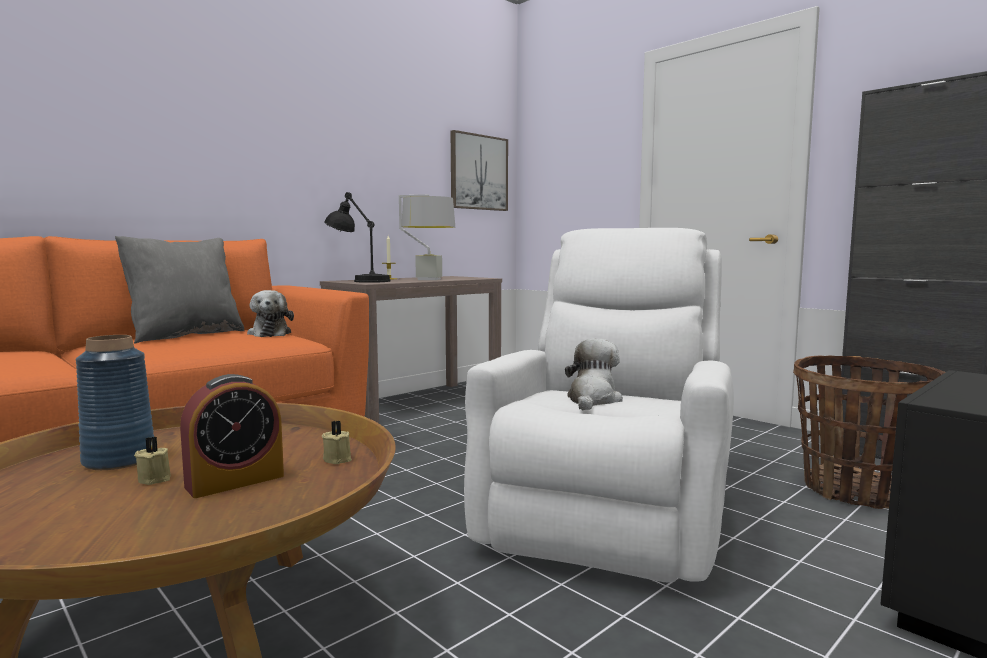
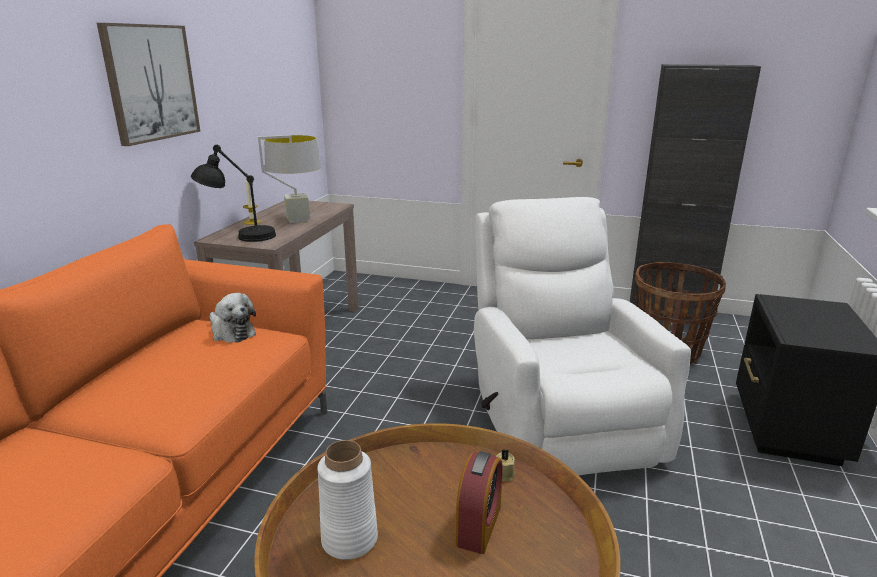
camera: 30 degrees left, 15 degrees up
blue vase [76,335,154,470] -> white vase [317,440,378,560]
grey pillow [115,236,245,344] -> none
beige candle [134,437,171,485] -> none
picture [451,130,508,211] -> picture moved to [97,23,200,146]
plush toy [565,339,623,410] -> none

